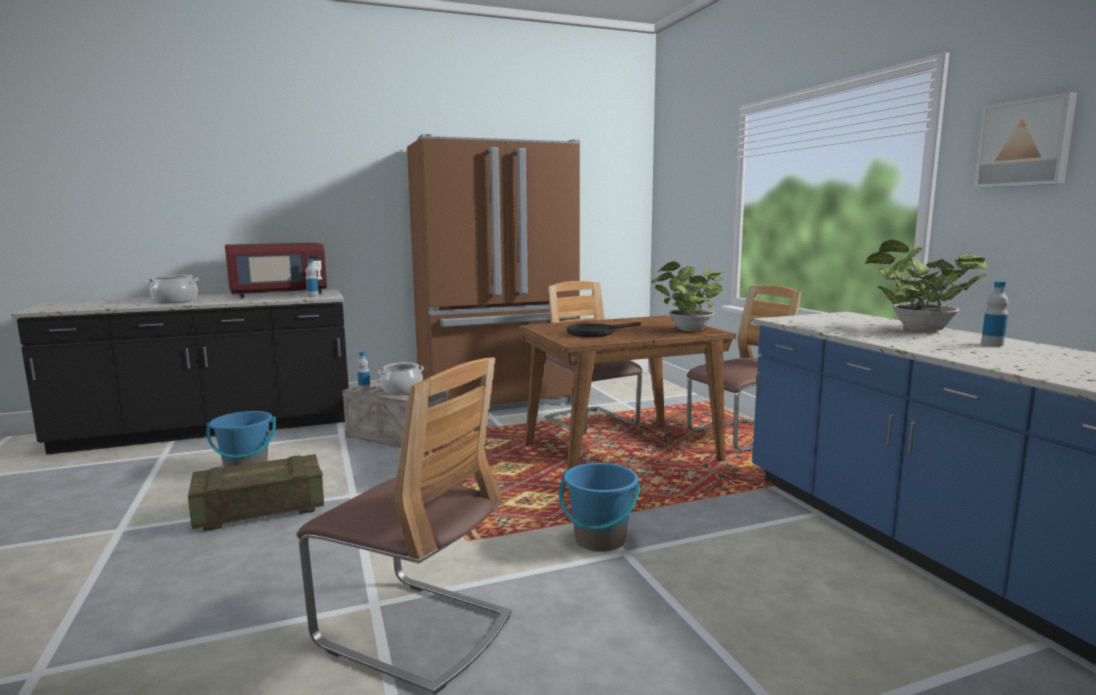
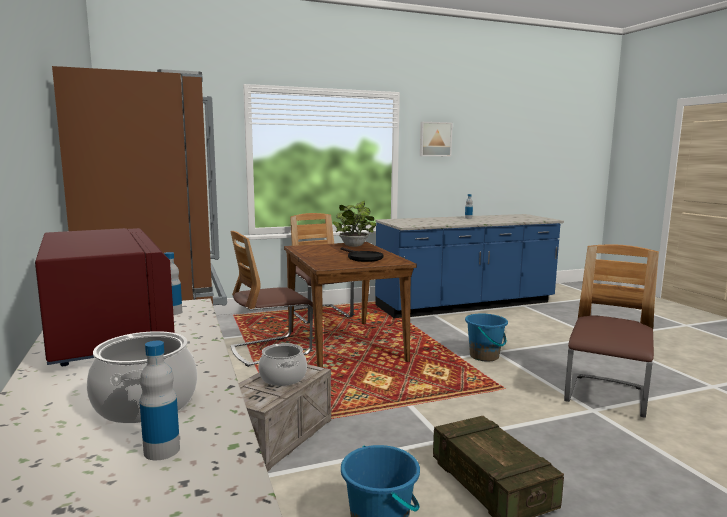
camera: 90 degrees left, 0 degrees up
bottle [357,351,371,391] -> bottle moved to [140,341,180,460]
potted plant [865,239,989,332] -> none

